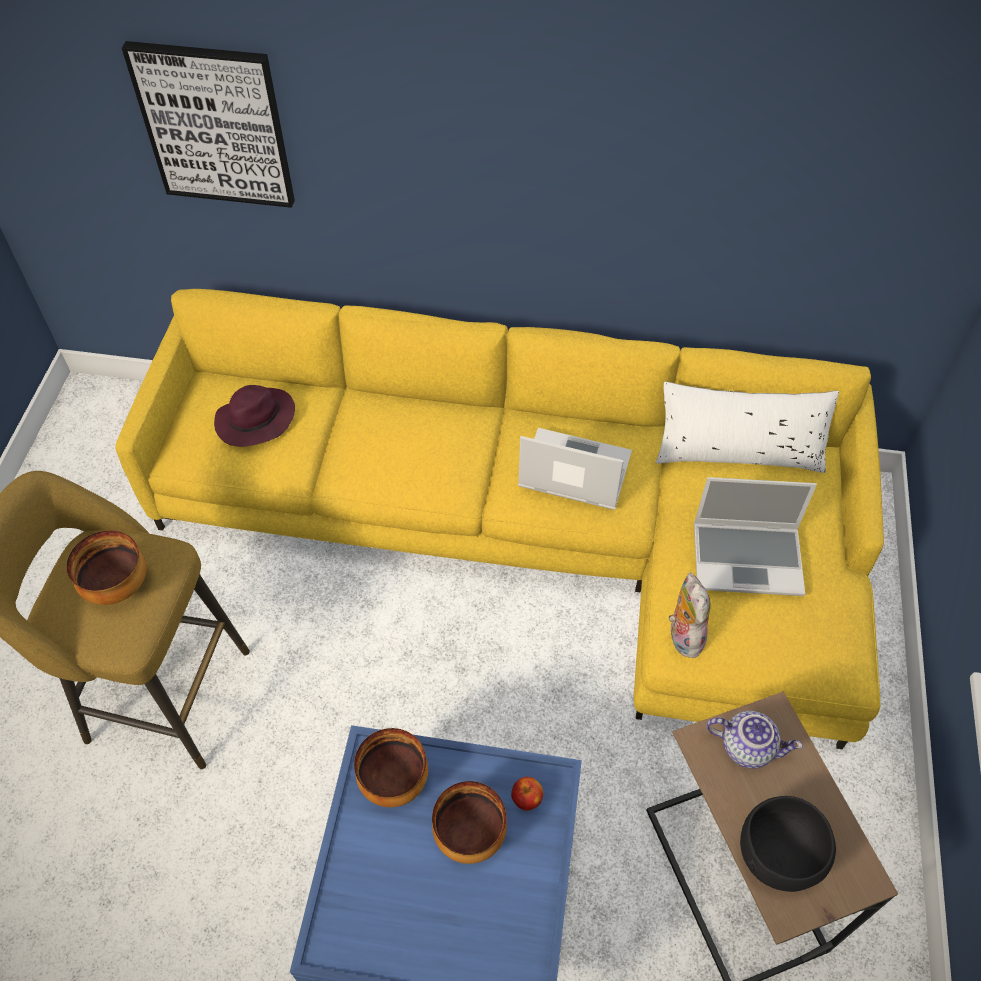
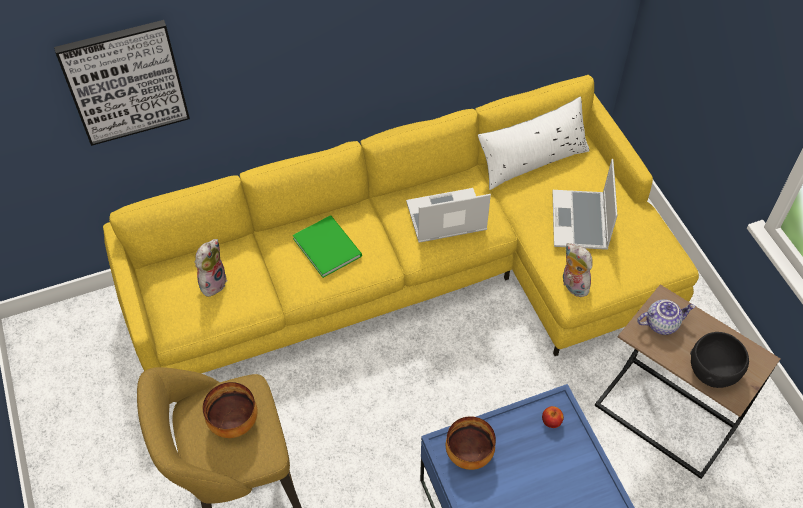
camera: 30 degrees left, 0 degrees up
purple hat [214,385,295,447] -> plush toy [194,239,228,297]
bowl [432,781,507,864] -> none
laptop [694,477,817,596] -> laptop turned 120 degrees clockwise [552,159,617,250]
none -> green book [292,215,362,278]

